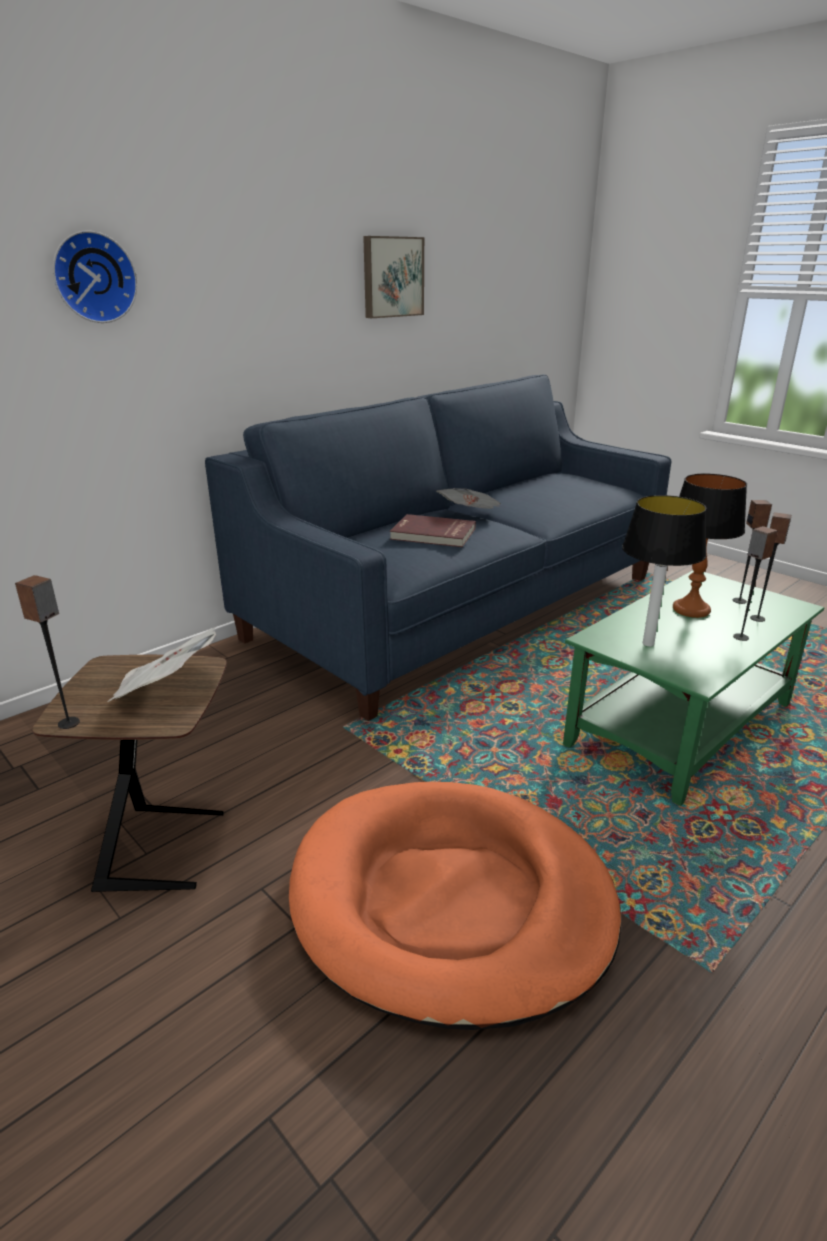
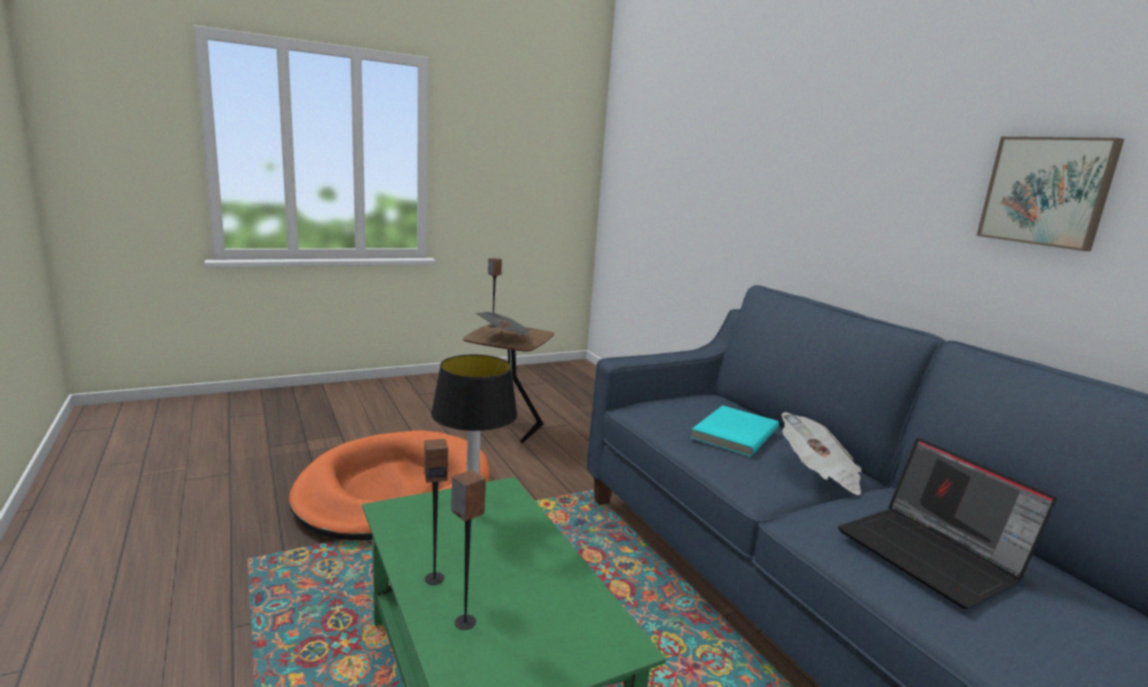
camera: 105 degrees right, 10 degrees down
wall clock [53,231,138,323] -> none
red book [390,514,476,547] -> turquoise book [690,405,779,457]
table lamp [673,473,747,618] -> none
speaker [733,500,772,604] -> none
none -> laptop [838,438,1057,609]

